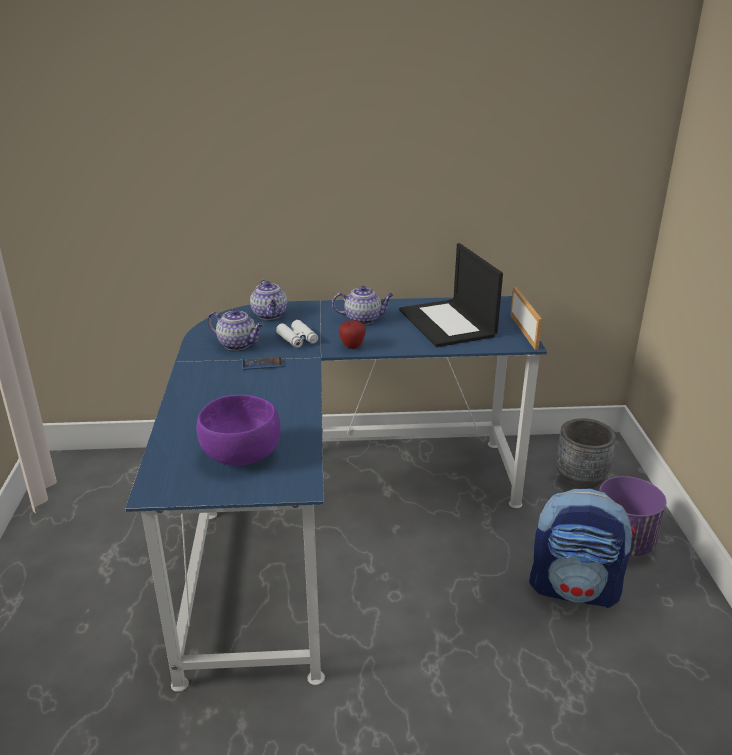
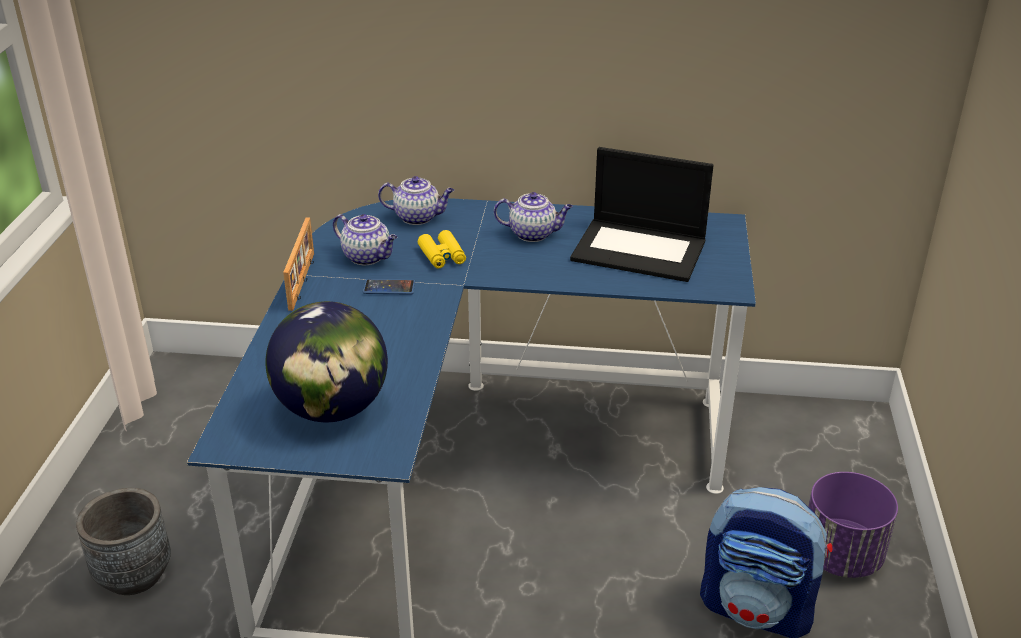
camera: 10 degrees right, 5 degrees up
purple bowl [197,395,280,466] -> globe [266,301,388,422]
teapot [250,280,287,320] -> teapot turned 75 degrees counterclockwise [378,176,454,225]
white binoculars [276,320,318,348] -> yellow binoculars [418,230,466,268]
apple [339,320,366,349] -> none
laptop [399,243,503,347] -> laptop turned 60 degrees counterclockwise [570,147,713,282]
picture frame [510,287,542,350] -> picture frame moved to [283,217,314,311]
grey planter [556,418,616,489] -> grey planter moved to [76,488,171,595]

